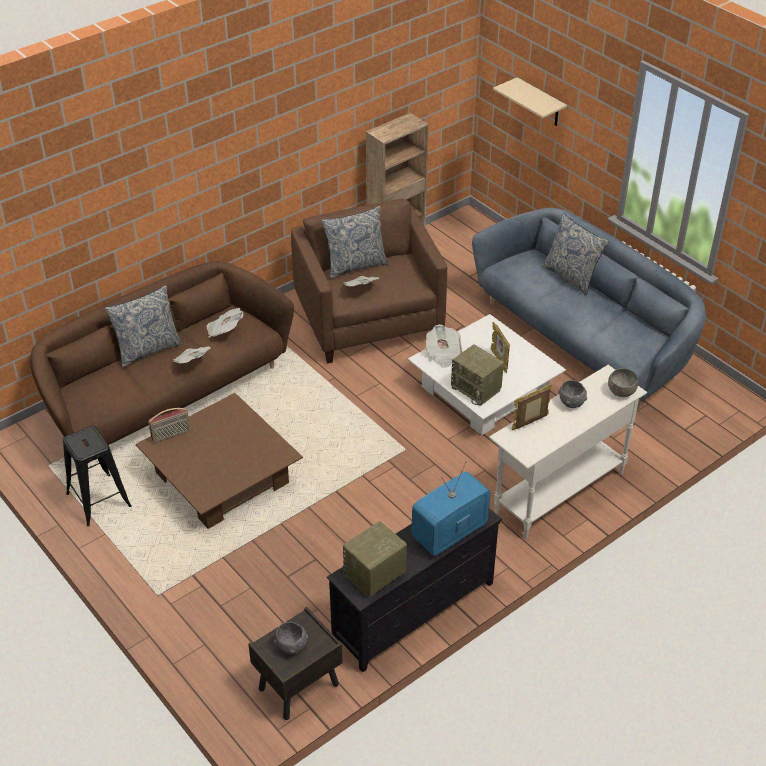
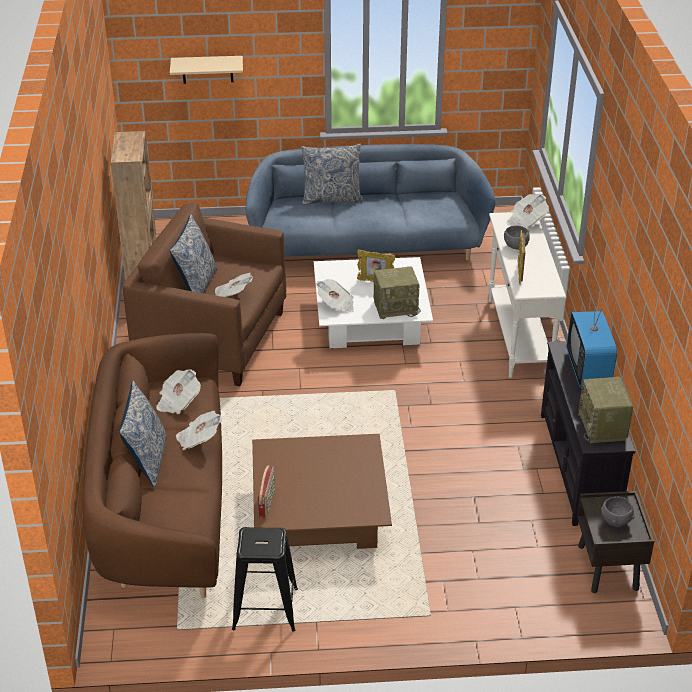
camera: 55 degrees left, 5 degrees down
grey bowl [608,368,638,397] -> newspaper [506,194,549,229]

